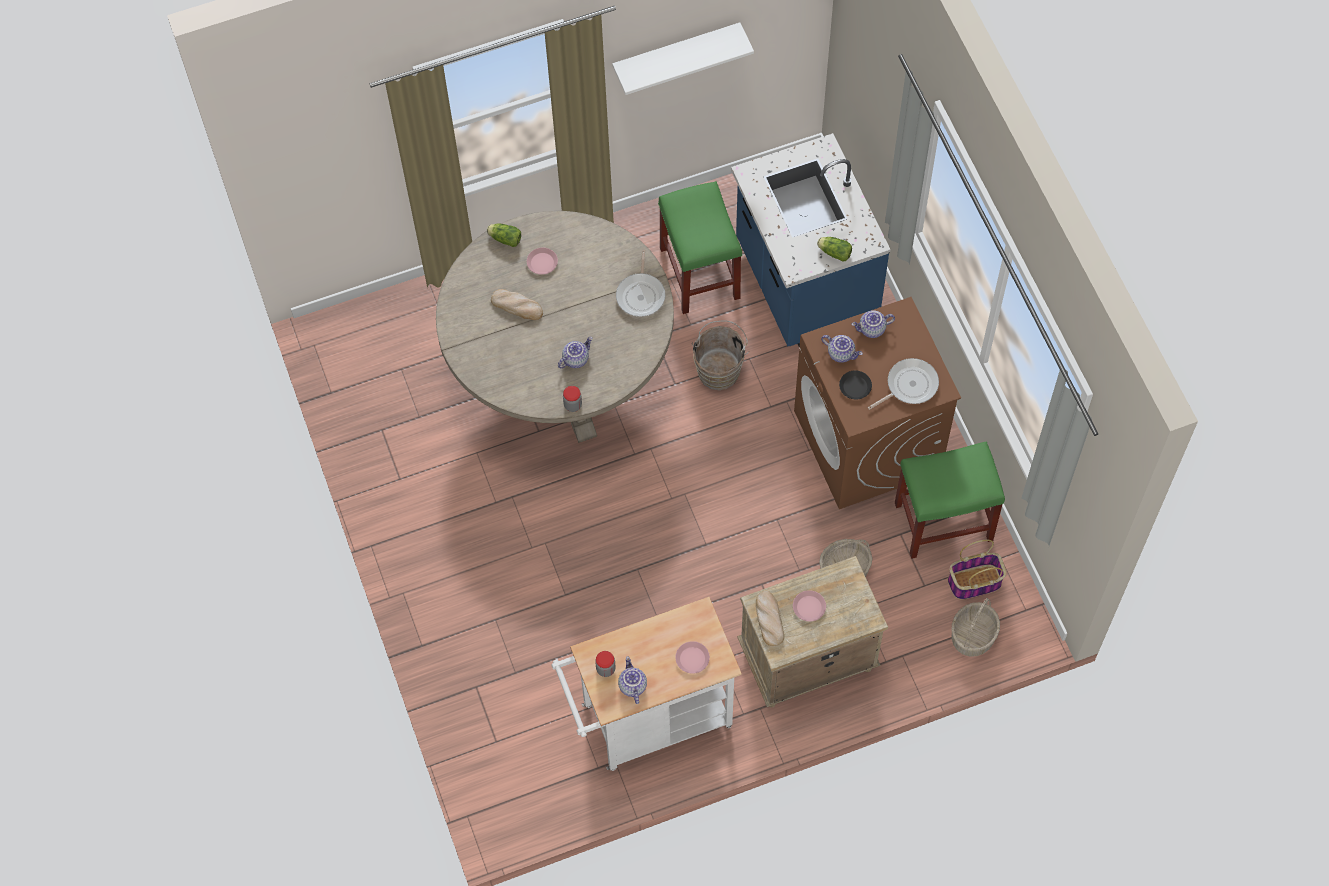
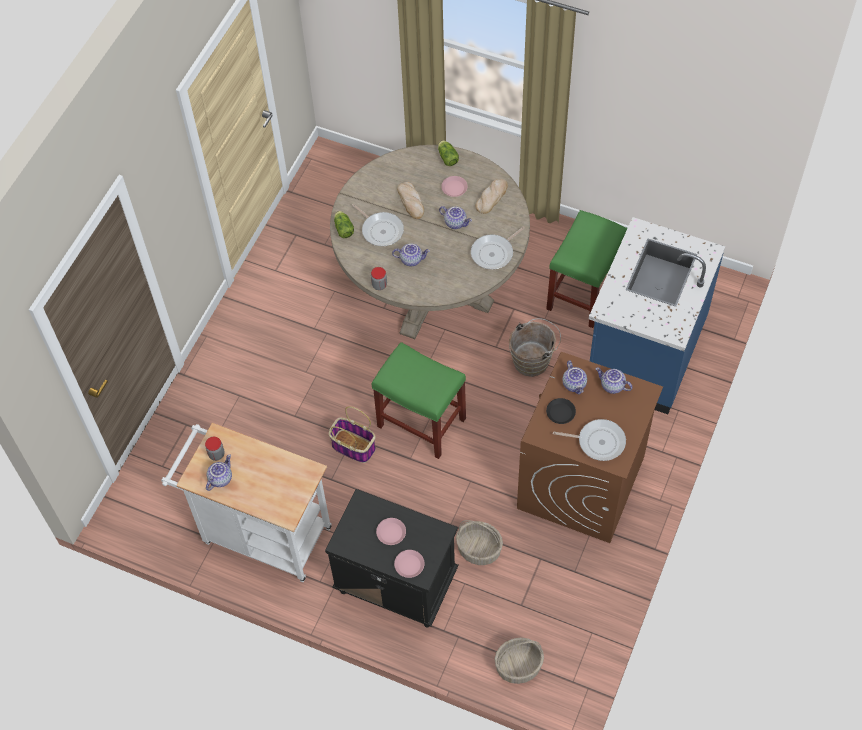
camera: 45 degrees right, 5 degrees down
white shelf [612,22,754,95] -> none
pink plate [675,641,710,674] -> pink plate moved to [394,550,424,578]
beige nightstand [737,556,888,708] -> black nightstand [325,489,459,627]
bread [756,591,784,646] -> bread moved to [475,179,508,214]
lettuce [817,237,852,261] -> lettuce moved to [334,211,354,238]
green stool [895,441,1005,559] -> green stool moved to [372,342,466,459]
basket [948,540,1006,600] -> basket moved to [329,406,376,463]
none -> frying pan [352,204,404,246]
none -> teapot [439,206,472,229]

